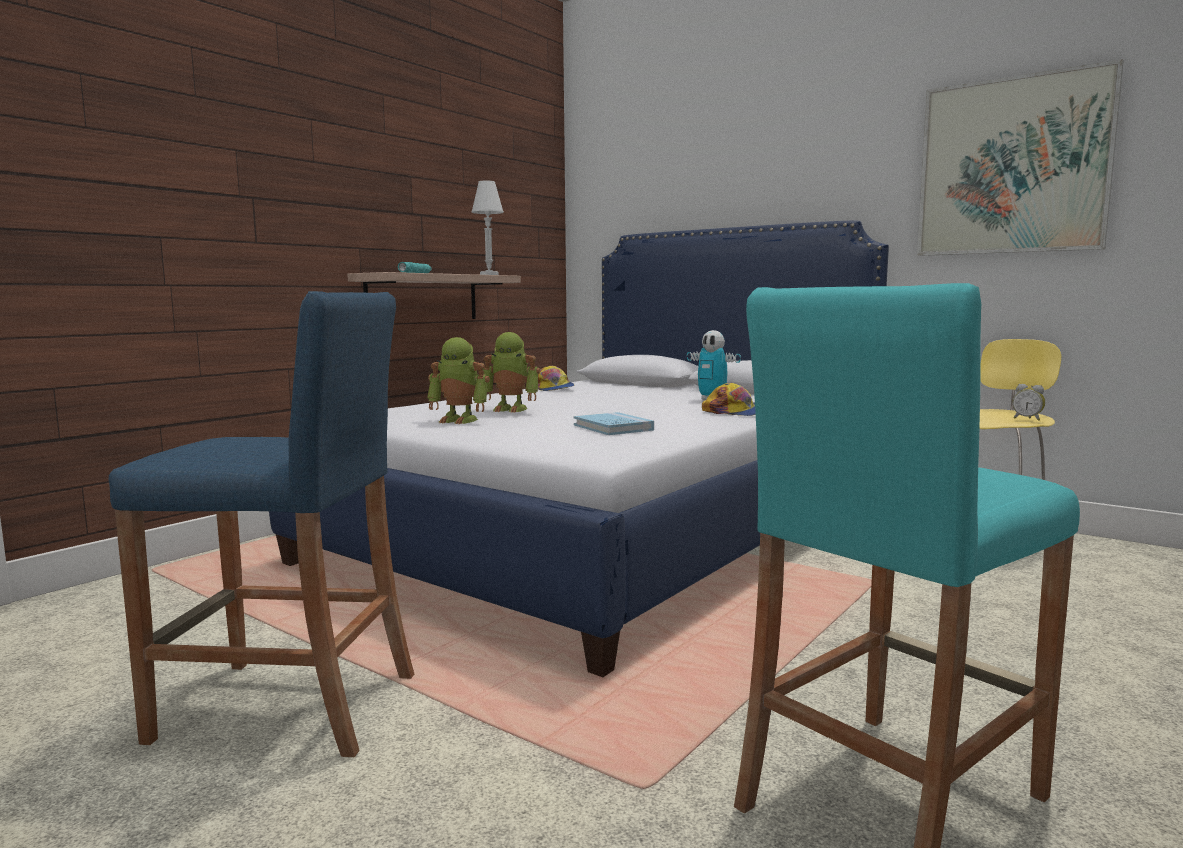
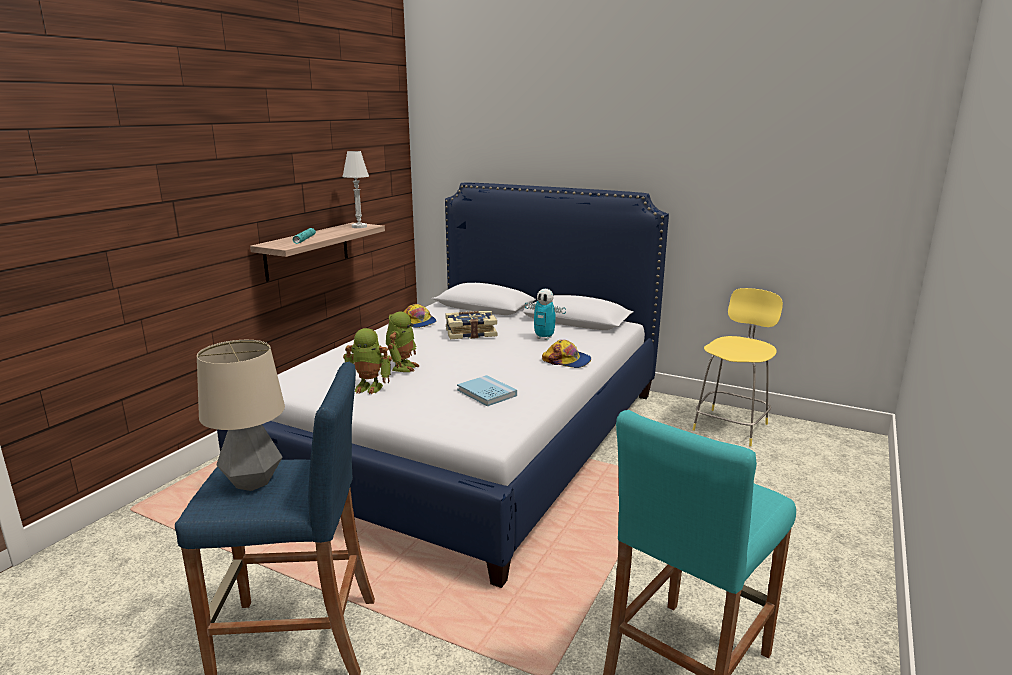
camera: 10 degrees left, 10 degrees up
toy robot [483,332,540,413] -> toy robot turned 75 degrees counterclockwise [386,312,419,372]
picture [917,59,1123,256] -> none
alarm clock [1012,384,1045,421] -> none
none -> table lamp [197,340,285,491]
none -> book [445,311,497,339]

